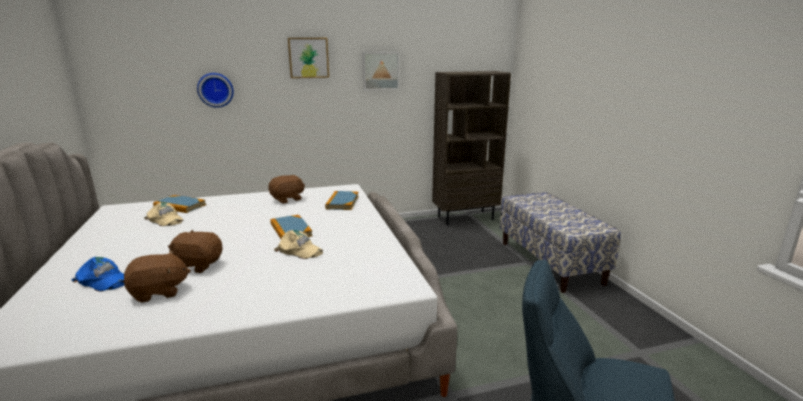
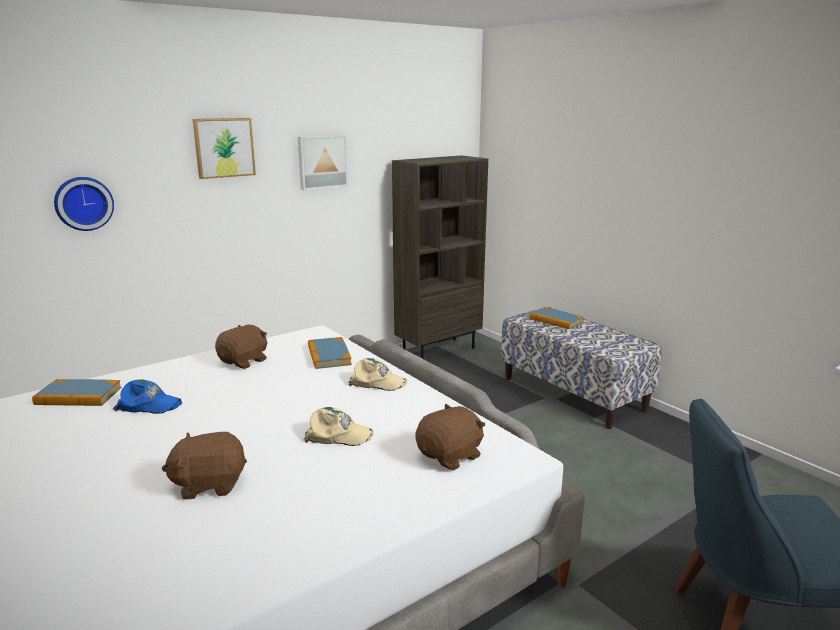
camera: 20 degrees left, 0 degrees up
blue cap [71,257,124,292] -> blue cap moved to [113,379,182,414]
brown plush toy [124,251,191,303] -> brown plush toy moved to [415,403,485,471]
beige cap [144,202,183,226] -> beige cap moved to [348,358,407,391]
book [270,215,313,239] -> book moved to [529,307,583,329]

